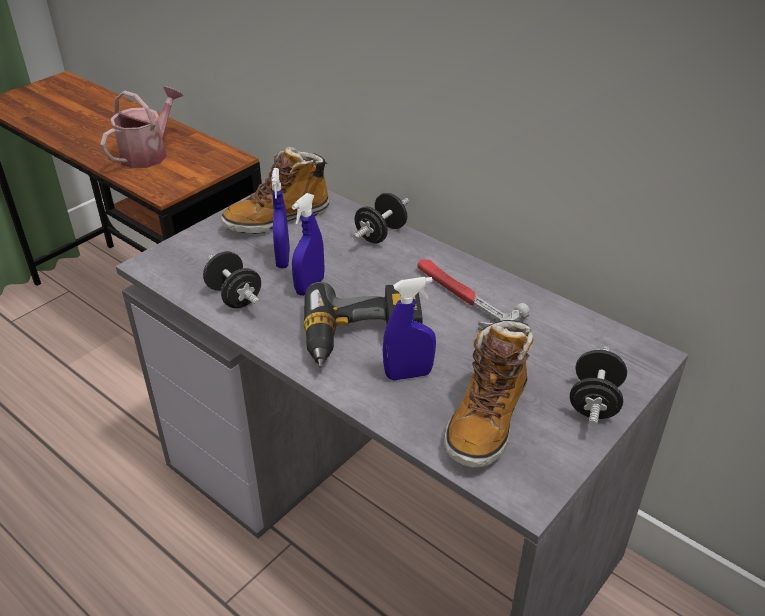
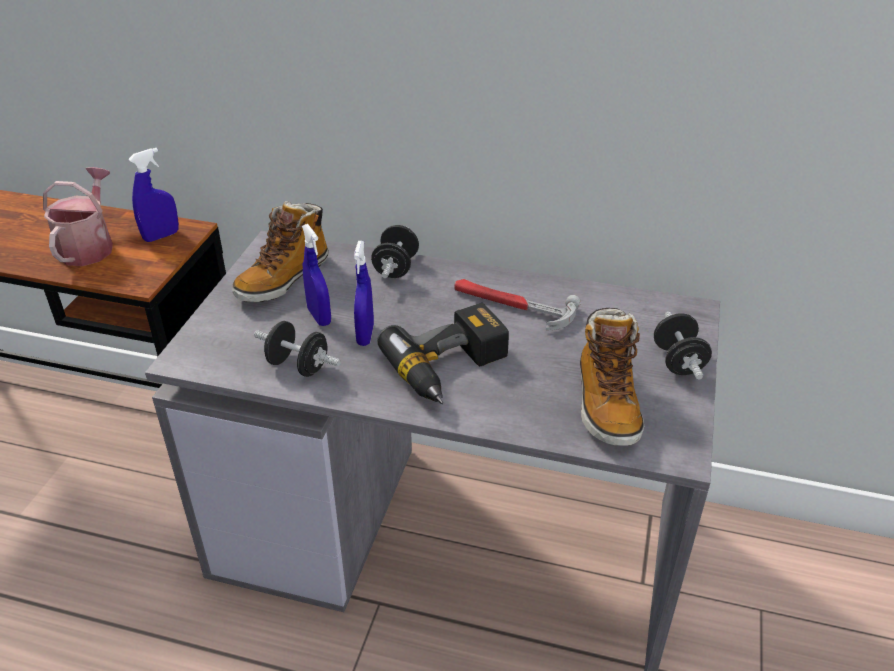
camera: 25 degrees left, 0 degrees up
blue spray bottle [383,277,436,380] -> blue spray bottle moved to [128,148,179,242]

